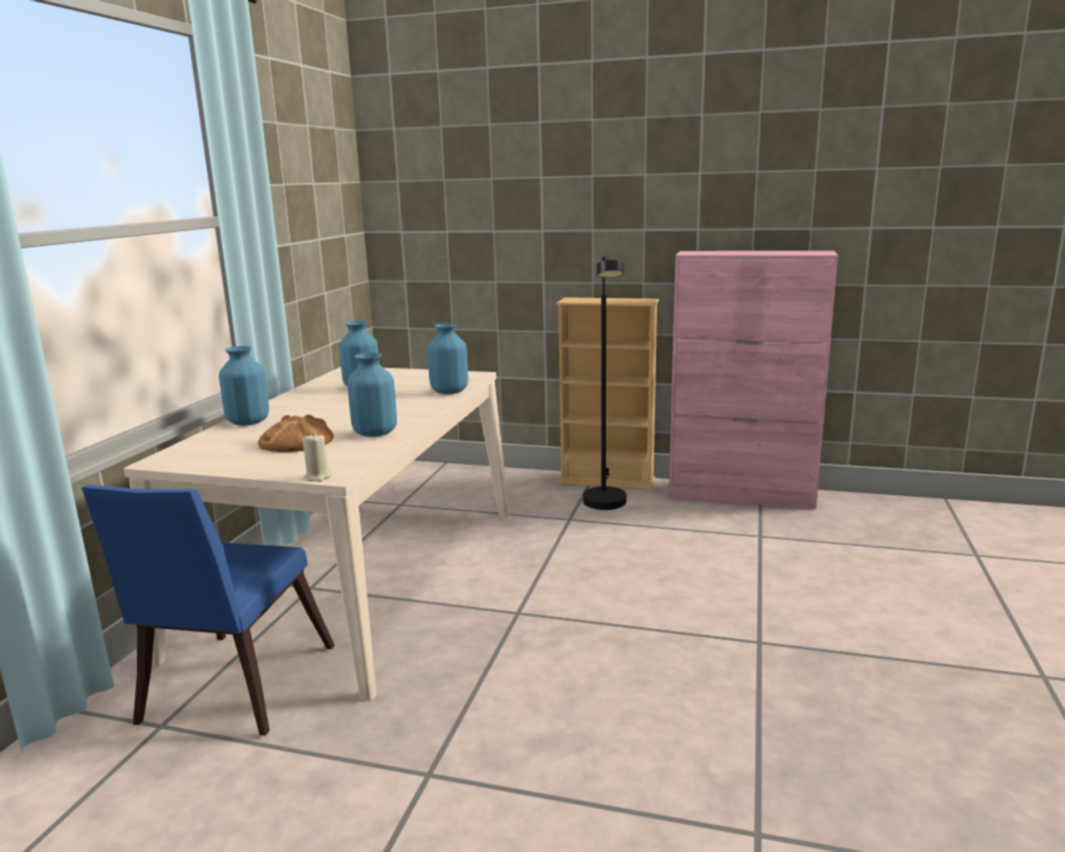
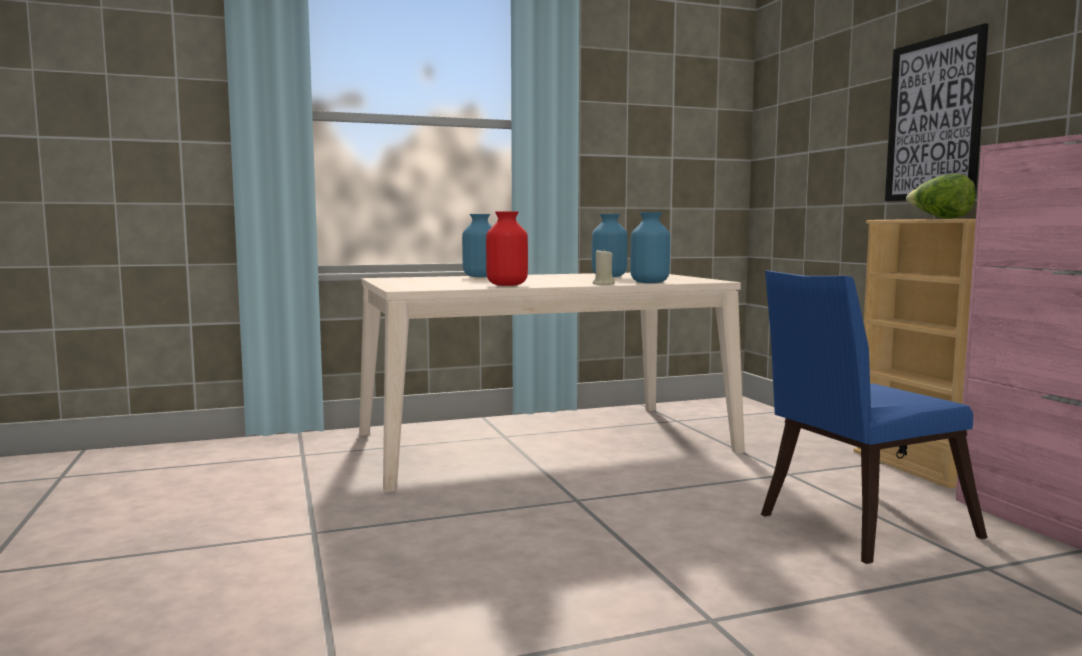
camera: 55 degrees right, 10 degrees down
blue chair [82,485,335,736] -> blue chair moved to [761,270,987,564]
bread [258,415,334,452] -> none
beige candle [302,433,332,482] -> beige candle moved to [593,248,615,285]
blue vase [347,353,397,437] -> red vase [486,211,528,286]
black floor lamp [583,255,626,510] -> none
none -> picture [885,23,988,202]
none -> lettuce [906,174,976,219]

